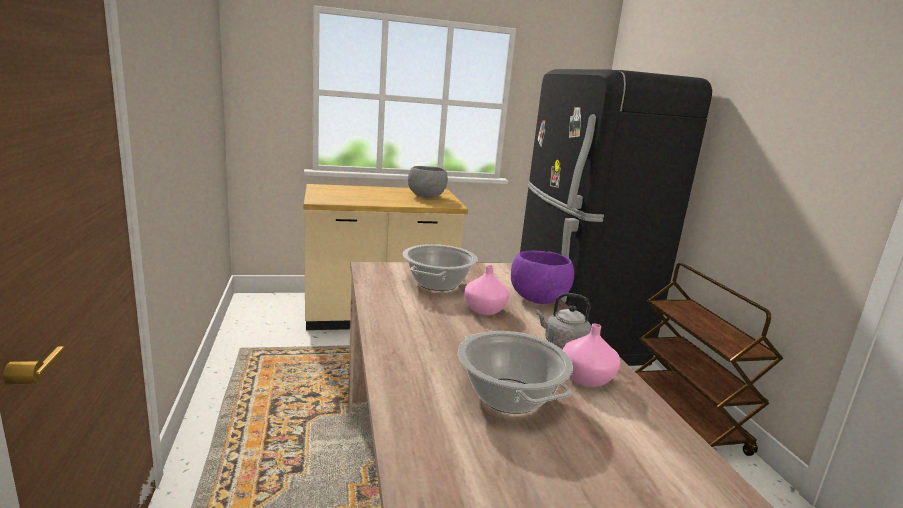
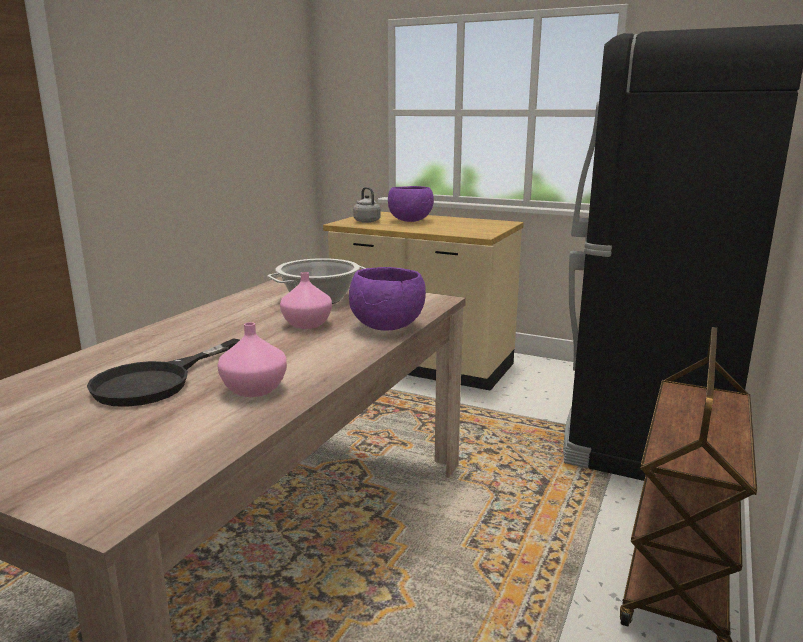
camera: 40 degrees right, 0 degrees up
grey bowl [408,166,448,198] -> none
cooking pot [458,331,573,414] -> black frying pan [87,338,240,407]
grey kettle [536,293,591,349] -> grey kettle moved to [353,187,381,223]
none -> purple bowl [388,186,434,222]

